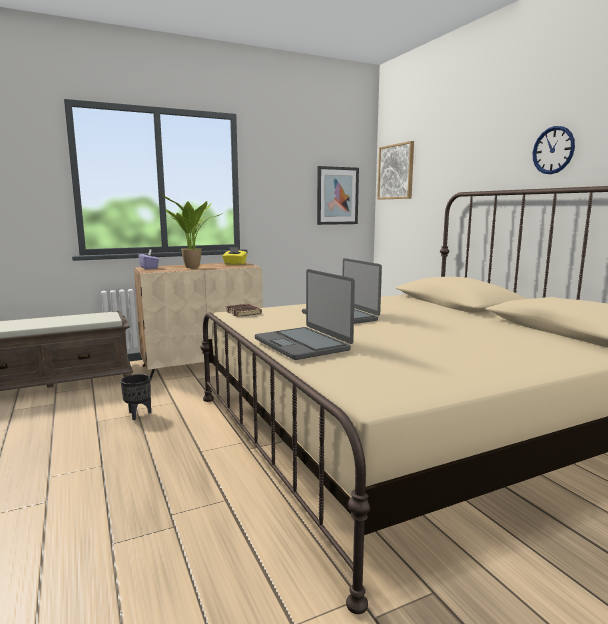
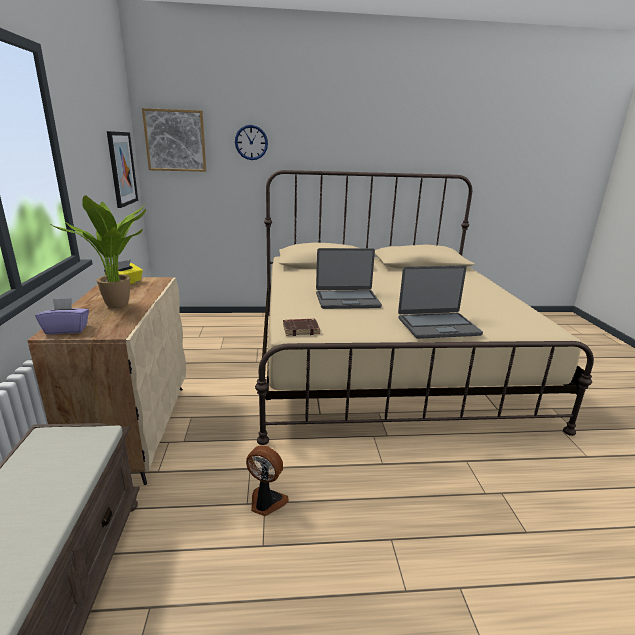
camera: 70 degrees left, 10 degrees up
black planter [121,374,151,420] -> fan [246,446,289,516]
wall clock [533,126,575,174] -> wall clock moved to [235,125,268,160]

